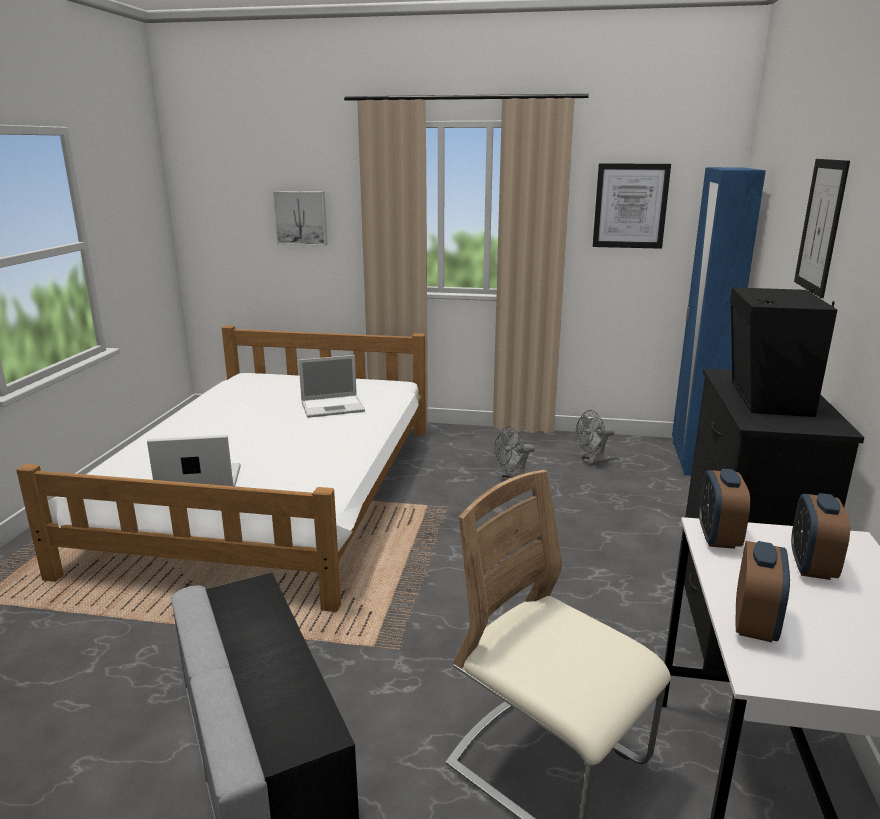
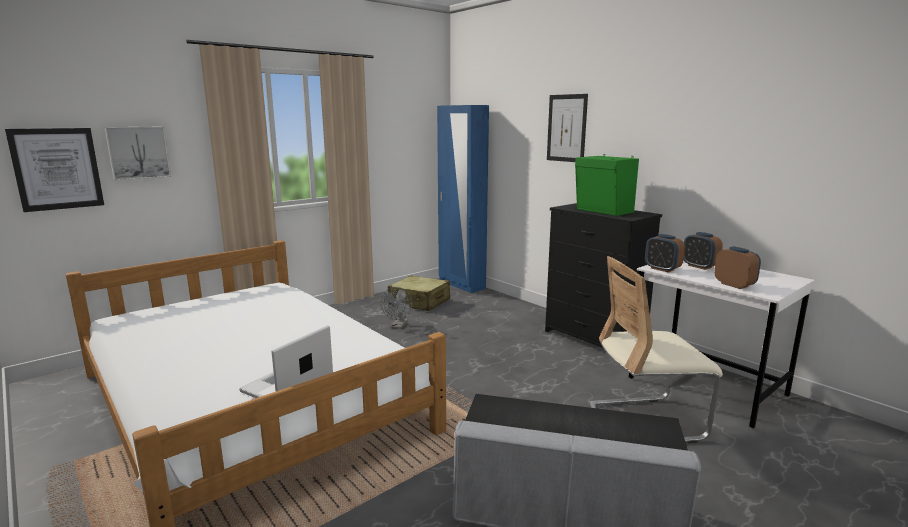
camera: 50 degrees left, 5 degrees down
laptop [298,355,365,418] -> none
grey fan [575,410,614,465] -> beige suitcase [388,276,450,311]
picture [593,163,671,249] -> picture moved to [5,128,104,212]
black speaker [730,287,837,417] -> green speaker [575,154,639,216]

